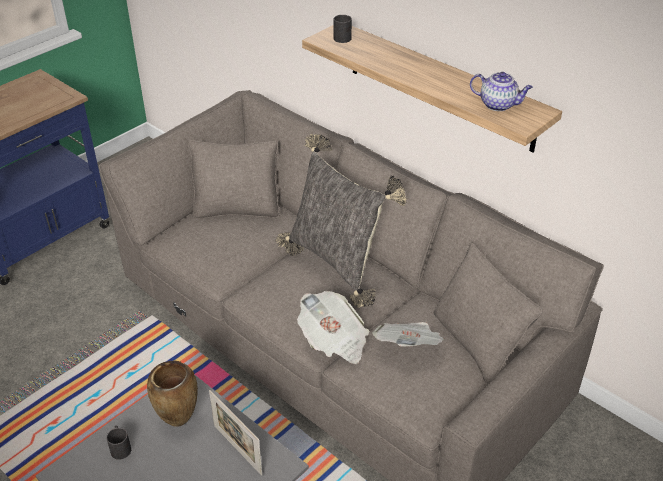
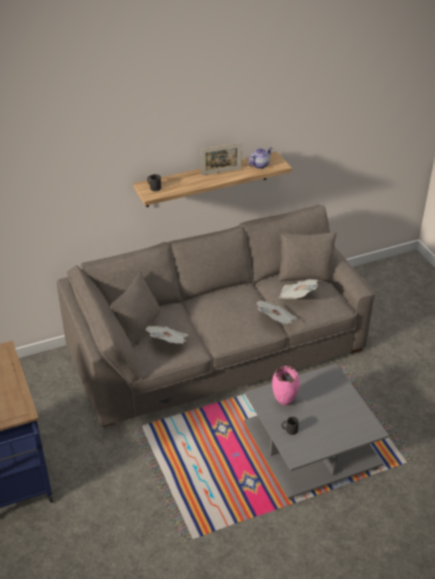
camera: 65 degrees left, 0 degrees up
brown vase [147,361,198,427] -> pink vase [272,366,300,406]
picture frame [209,390,262,475] -> picture frame moved to [201,143,242,175]
pillow [276,134,407,308] -> none
none -> newspaper [146,326,188,344]

